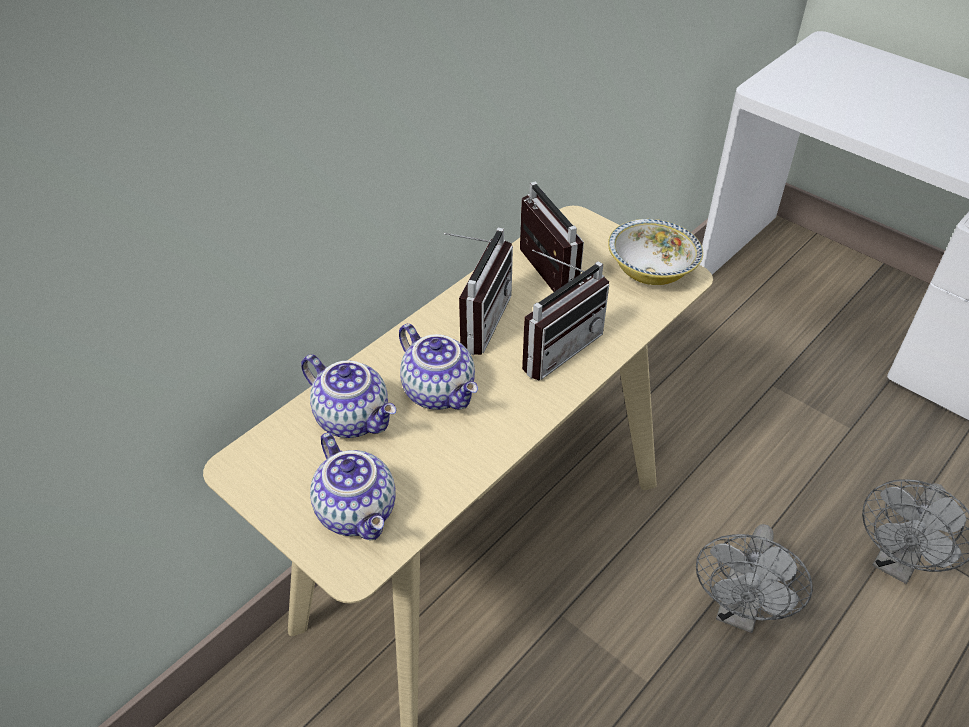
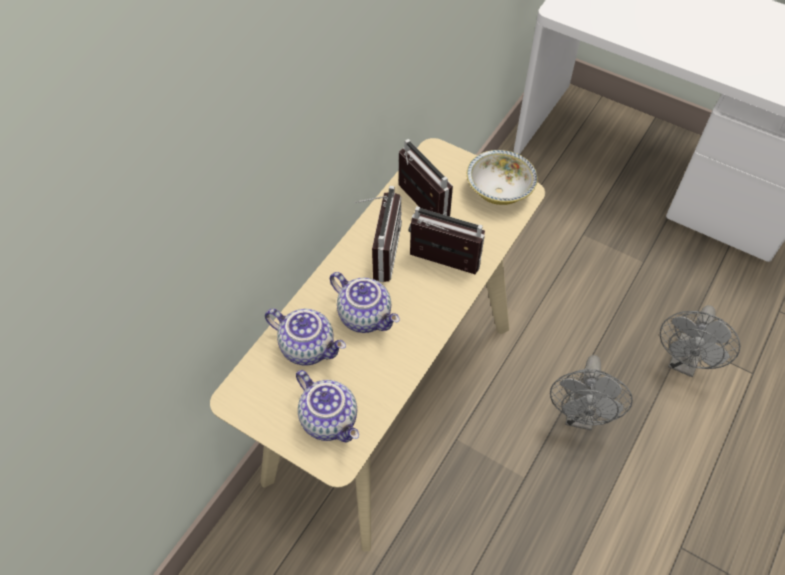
camera: 10 degrees left, 10 degrees up
radio [522,250,609,381] -> radio turned 105 degrees counterclockwise [408,206,485,274]

